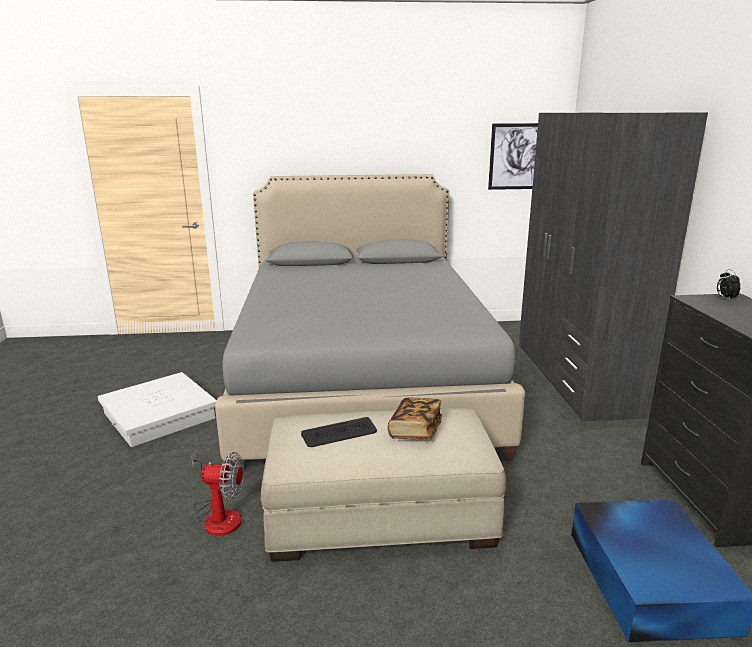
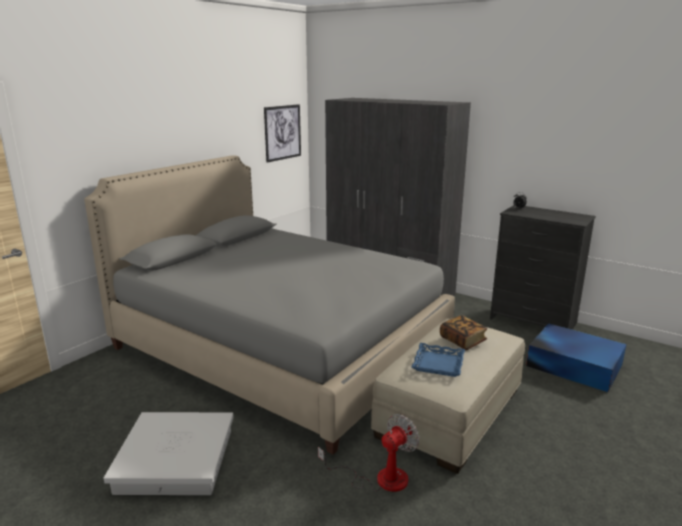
camera: 50 degrees left, 0 degrees up
keyboard [301,417,377,447] -> blue tray [412,343,465,377]

